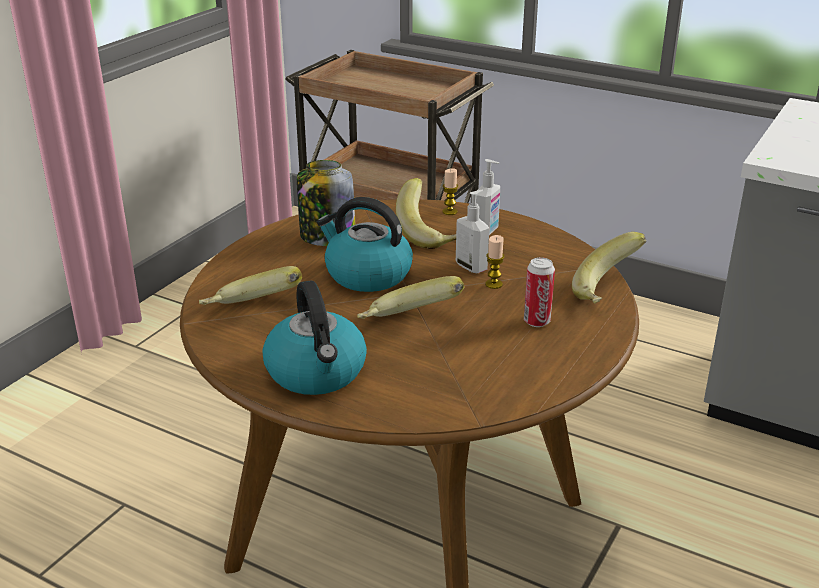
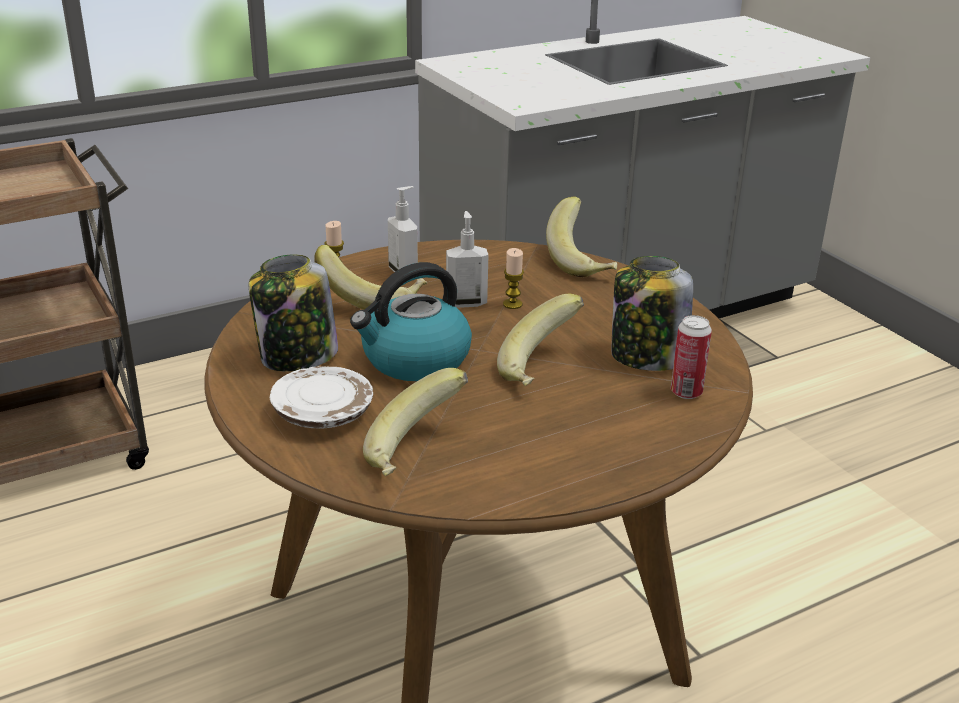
camera: 60 degrees left, 0 degrees up
kettle [263,280,367,395] -> none
can [524,257,555,327] -> can moved to [671,315,712,399]
none -> white plate [270,366,373,429]
none -> jar [611,256,693,371]

